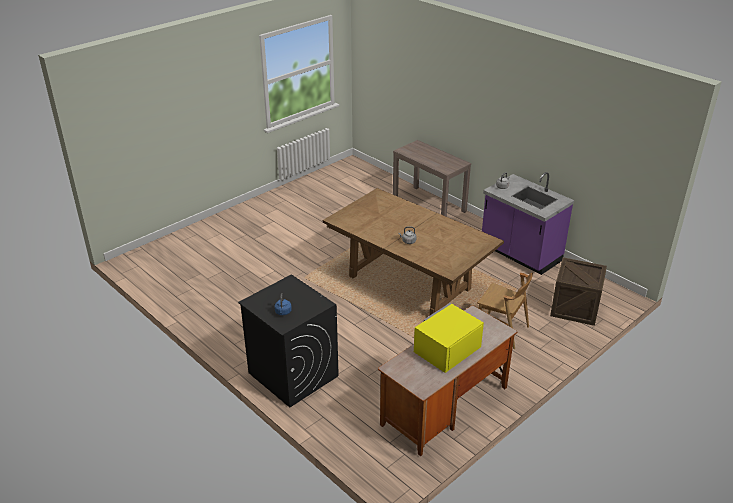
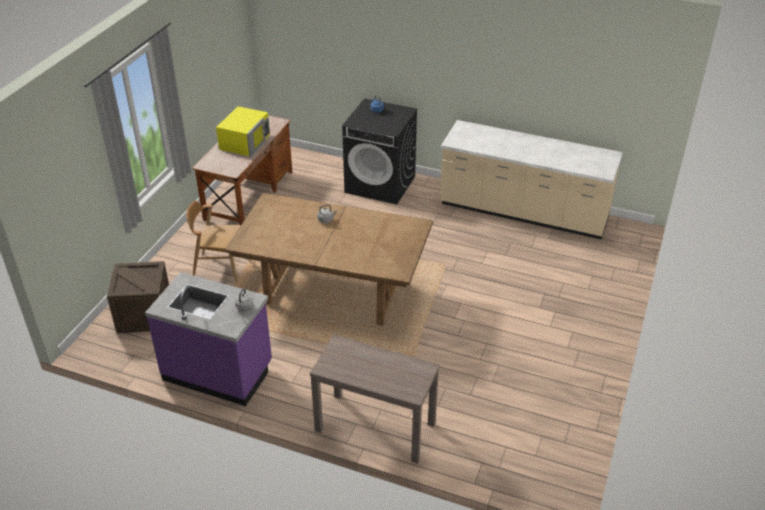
camera: 155 degrees right, 5 degrees up
none -> beige counter [440,120,623,240]

